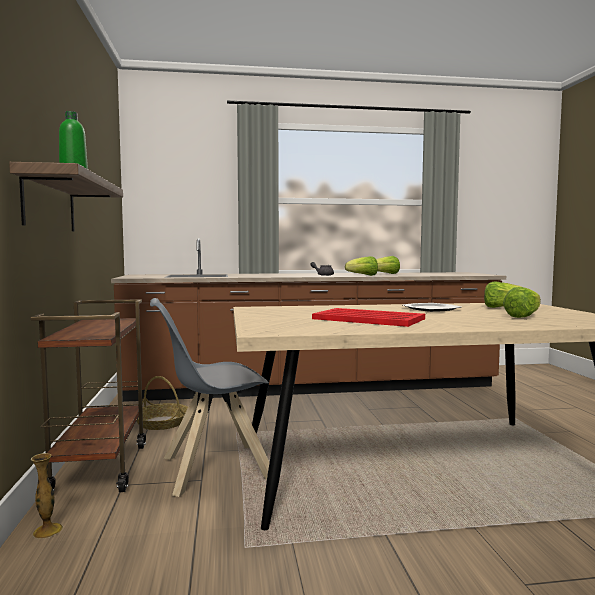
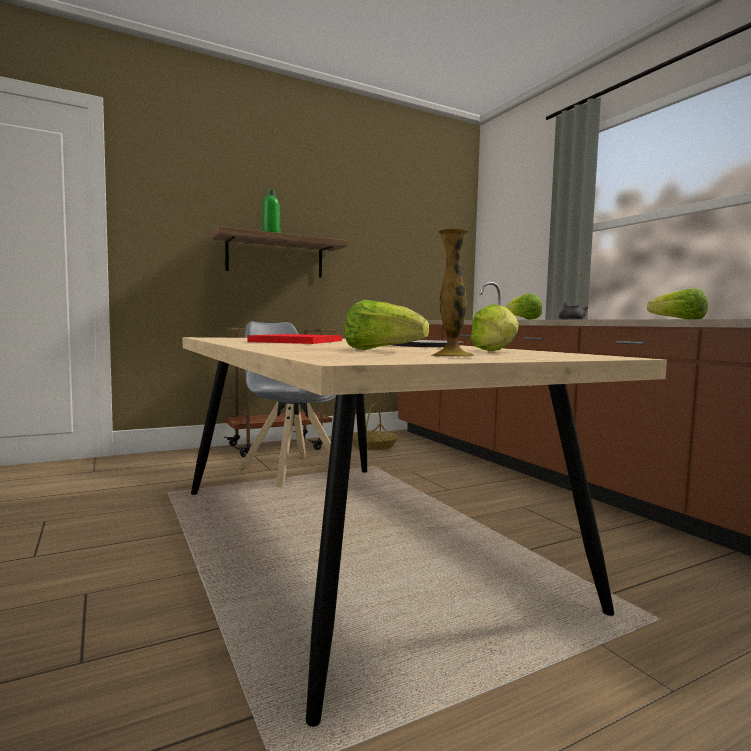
camera: 70 degrees right, 0 degrees up
vase [31,453,63,539] -> vase moved to [431,228,474,357]
lettuce [345,256,378,276] -> lettuce moved to [506,293,542,320]

